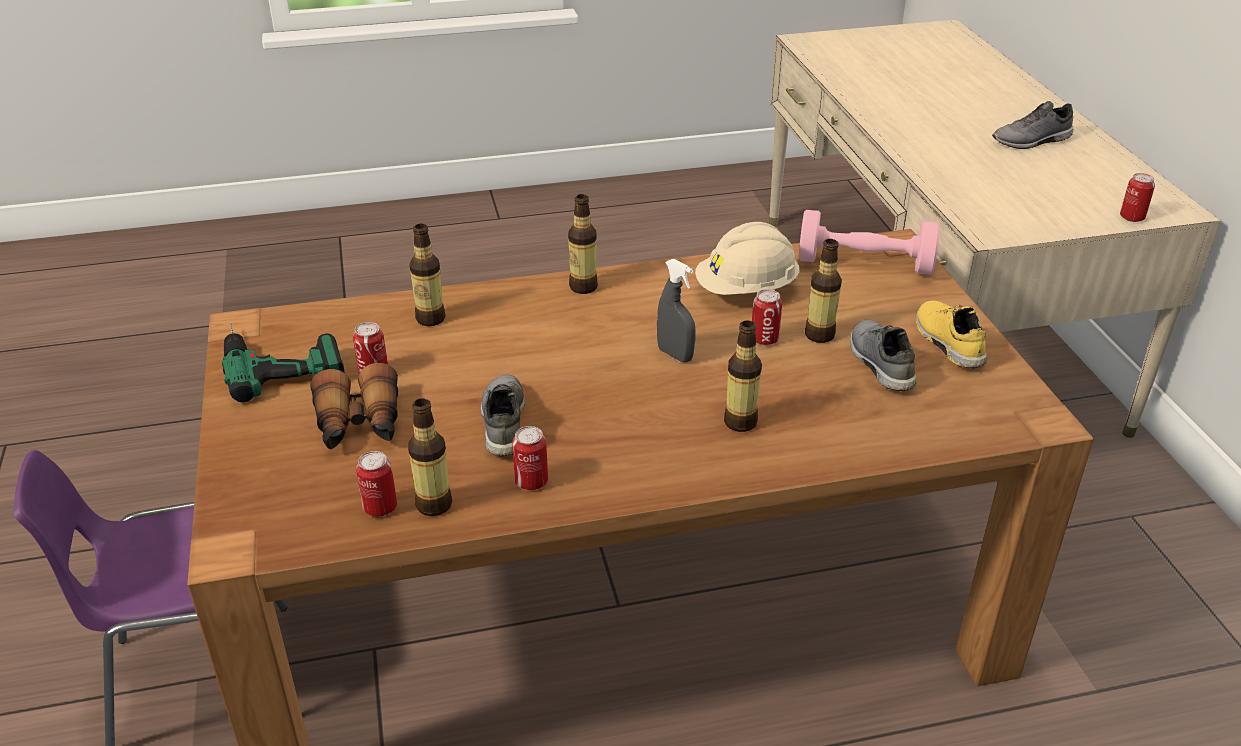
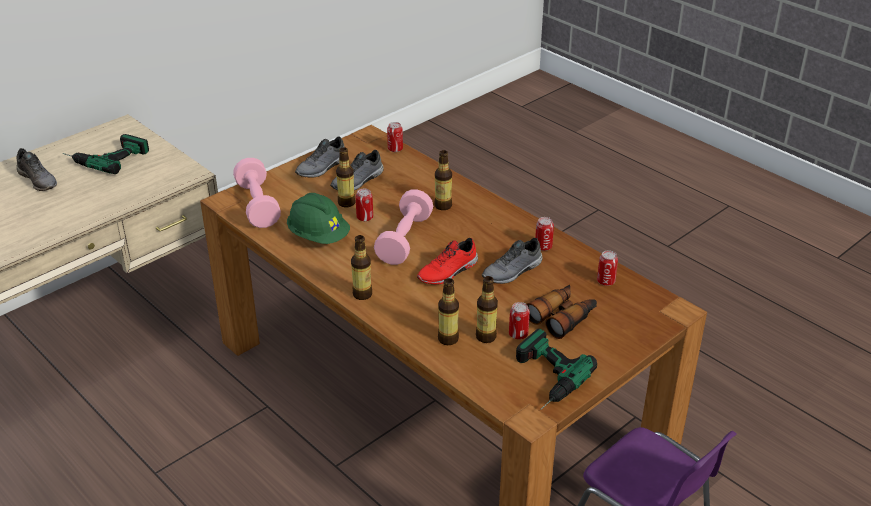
camera: 120 degrees left, 0 degrees up
bottle [408,399,452,516] -> bottle moved to [476,276,498,343]
grey spray bottle [657,259,696,363] -> pink dumbbell [374,189,433,265]
beige hard hat [695,222,800,295] -> green hard hat [287,193,350,244]
yellow shoe [916,300,987,368] -> grey shoe [295,137,345,178]
can [1120,173,1155,222] -> can moved to [387,122,403,152]
none -> power drill [63,134,149,174]
none -> red shoe [417,238,478,285]

